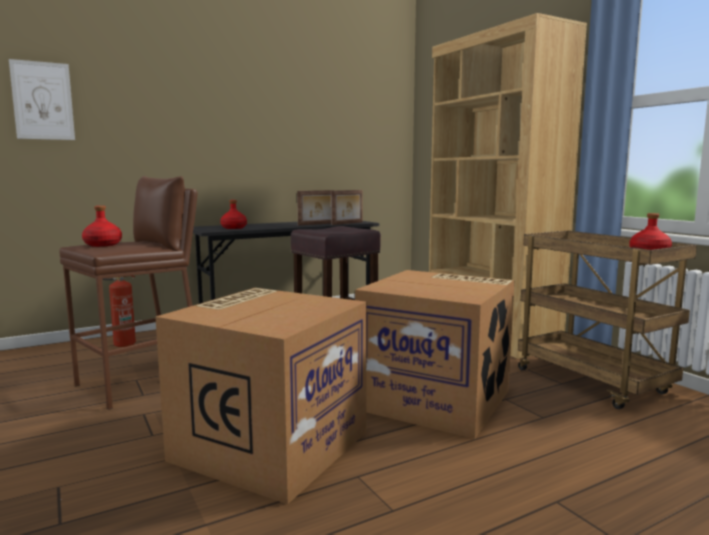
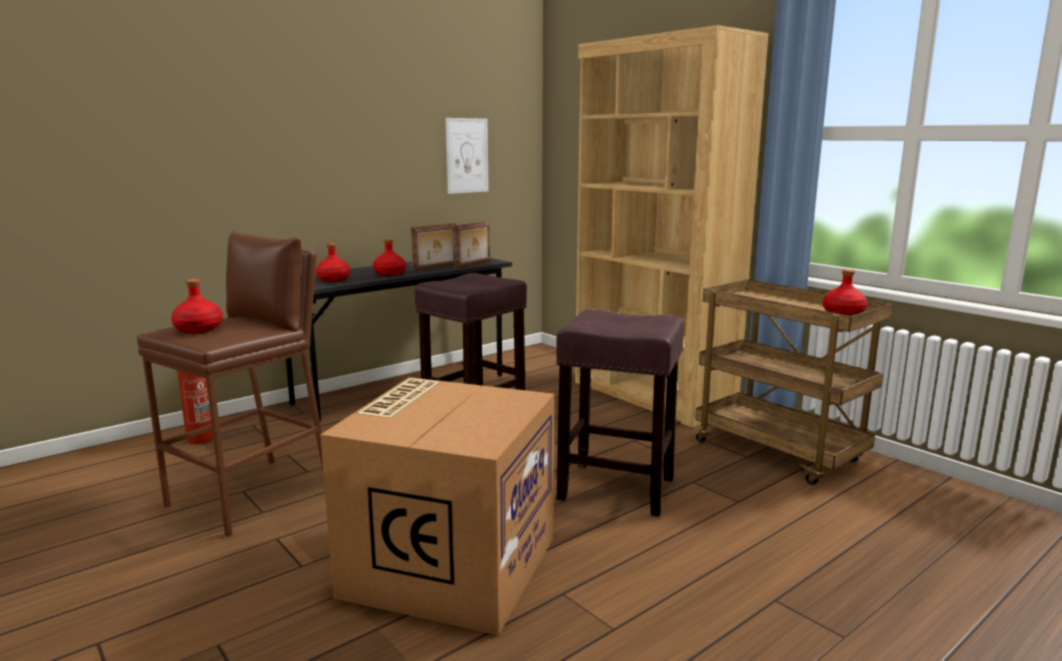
camera: 10 degrees left, 5 degrees up
picture [9,59,75,140] -> picture moved to [445,118,489,194]
cardboard box [355,270,514,439] -> brown stool [556,309,684,517]
none -> red bottle [373,239,406,276]

